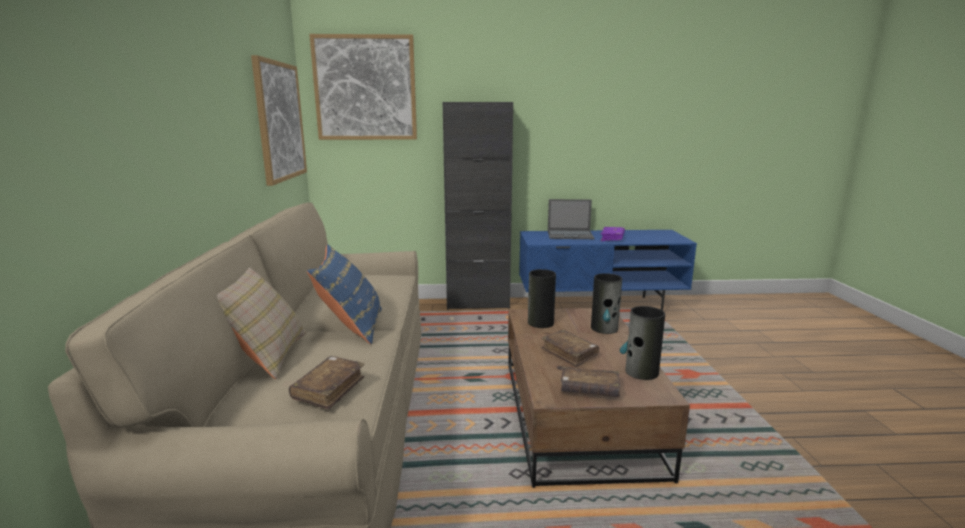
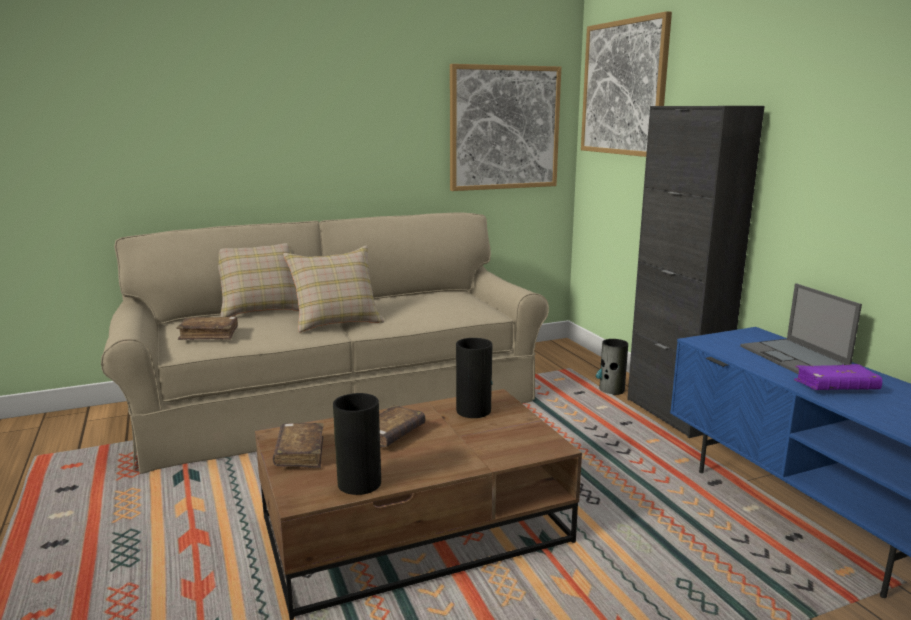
camera: 70 degrees right, 0 degrees up
blue pillow [307,245,382,344] -> beige pillow [283,246,384,333]
vase [591,273,622,334] -> vase moved to [596,339,628,395]

